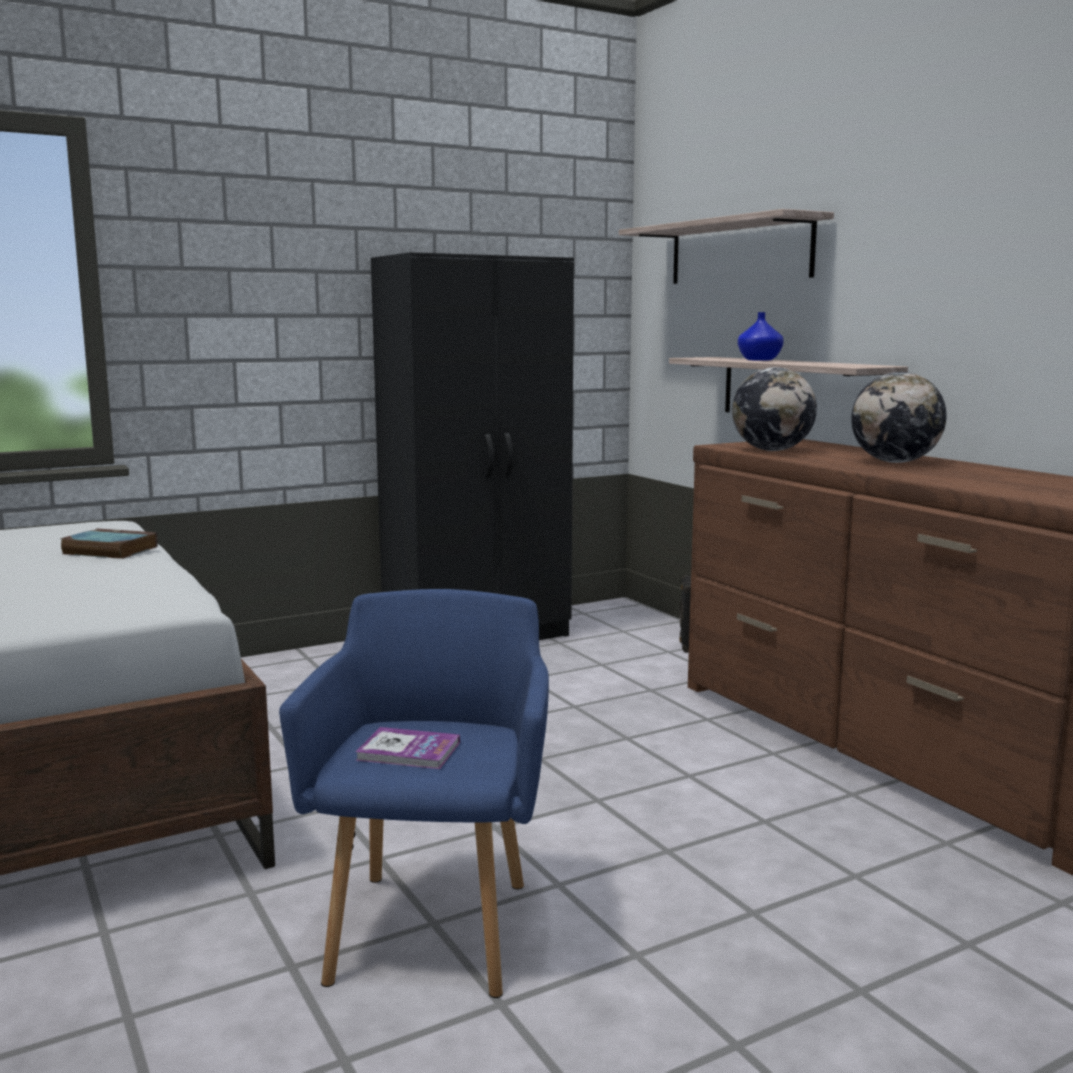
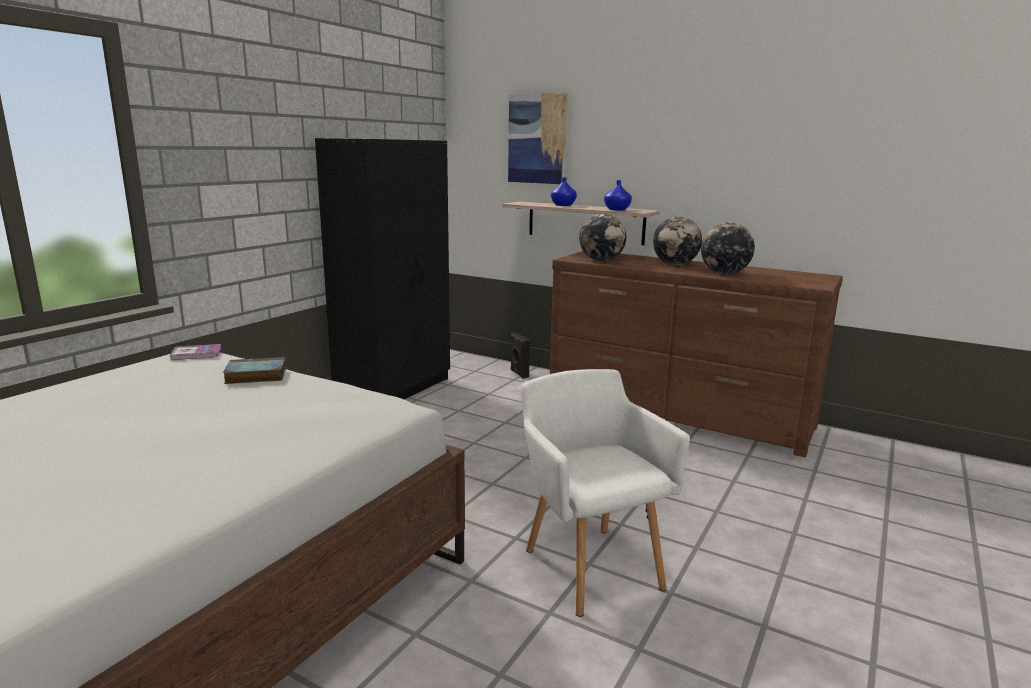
camera: 30 degrees left, 5 degrees up
blue armchair [279,589,549,998] -> white armchair [521,369,690,617]
book [355,727,460,769] -> book moved to [169,344,222,360]
shelf [619,209,834,284] -> picture [508,93,568,184]
none -> blue vase [604,180,632,211]
none -> globe [701,222,755,274]

